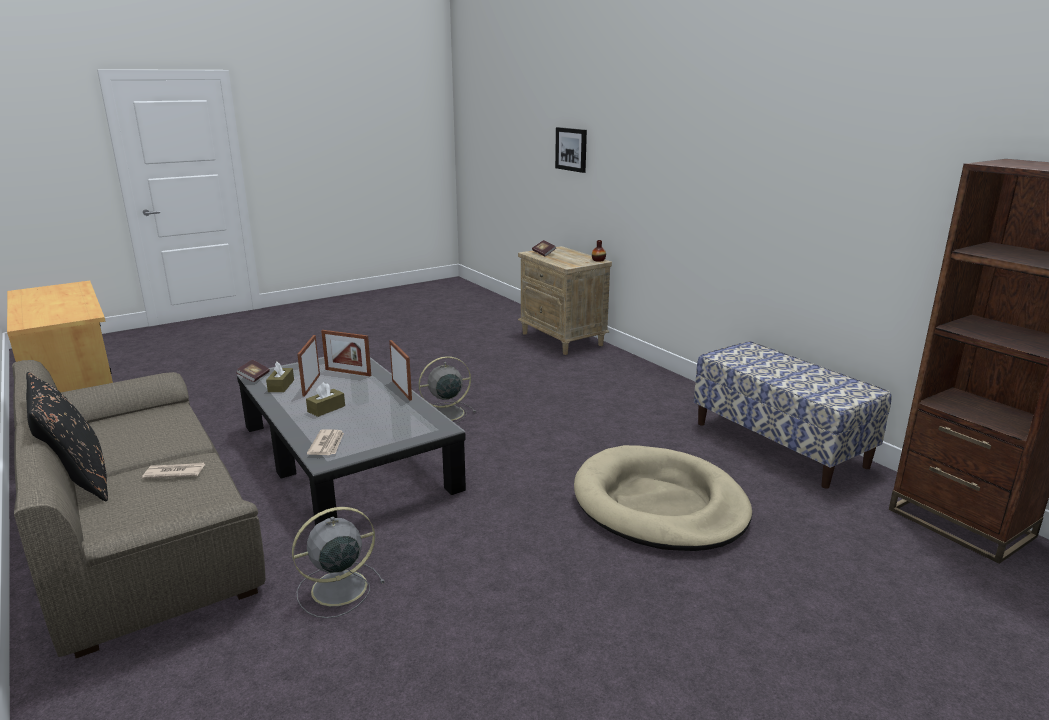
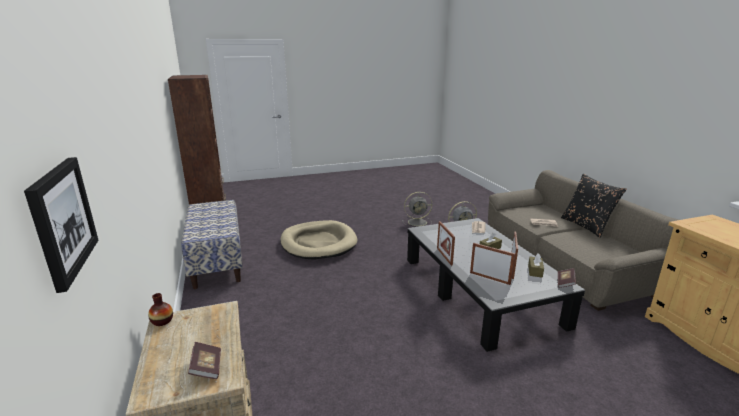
camera: 165 degrees left, 0 degrees up
grey fan [419,356,476,423] -> grey fan moved to [402,192,432,227]

